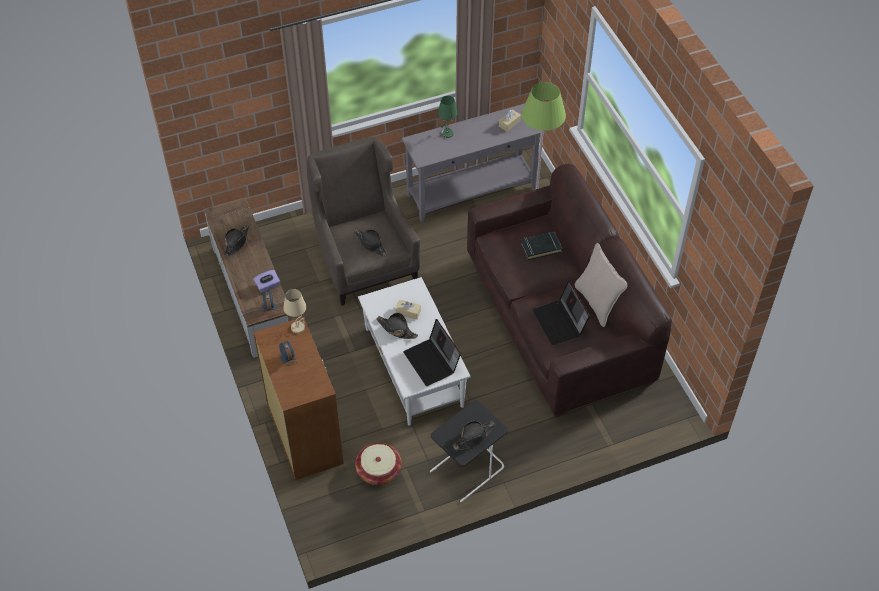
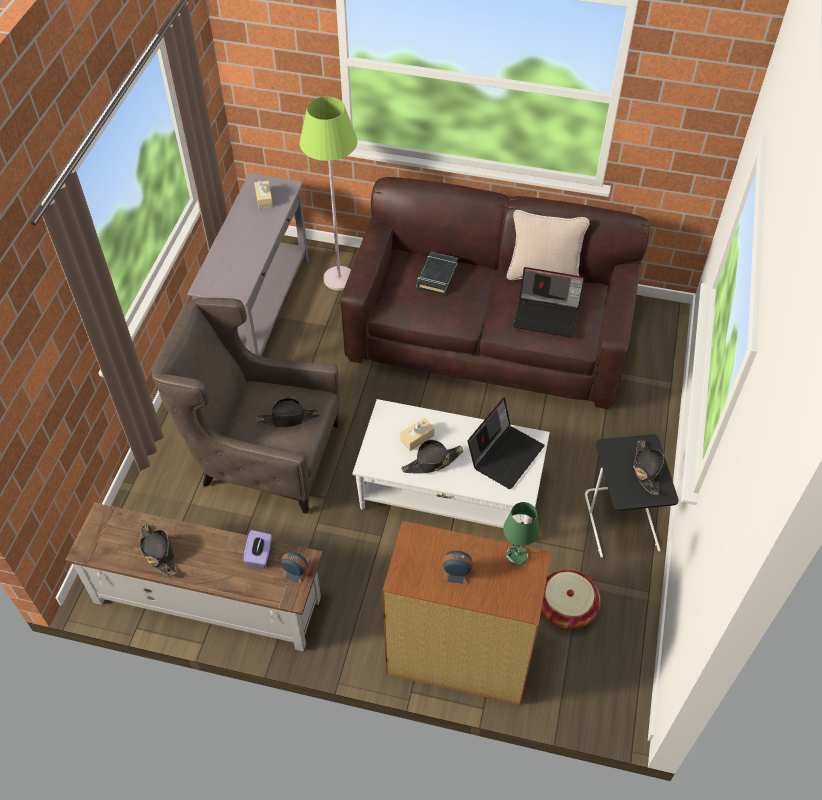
camera: 55 degrees left, 0 degrees up
beige table lamp [283,289,306,333] -> none
laptop [403,319,461,386] -> laptop turned 60 degrees counterclockwise [468,398,545,489]
green table lamp [438,96,458,138] -> green table lamp moved to [503,502,540,566]

